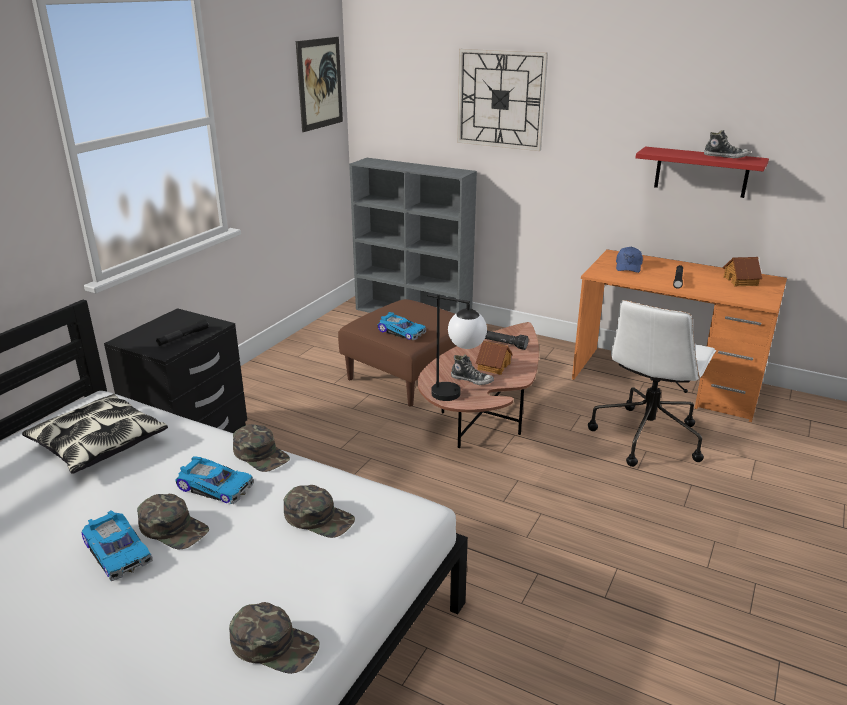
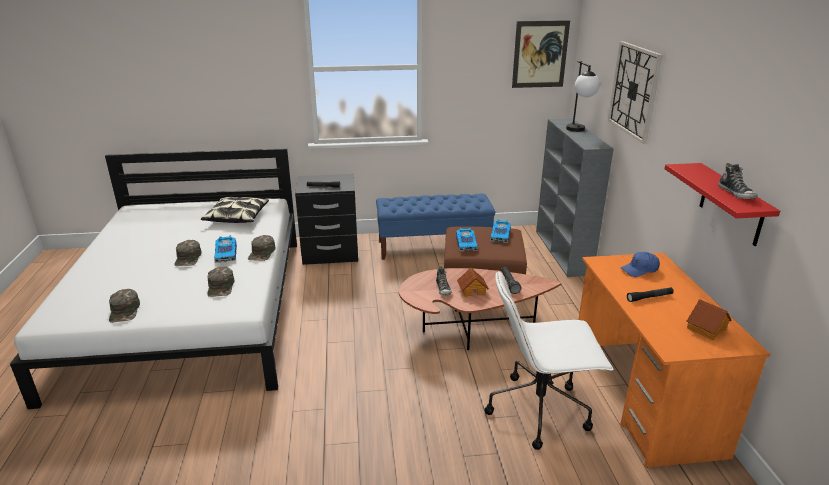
camera: 55 degrees right, 0 degrees up
toy car [81,510,153,581] -> toy car moved to [490,220,511,243]
table lamp [428,294,487,401] -> table lamp moved to [566,61,600,132]
none -> blue bench [376,194,495,260]

